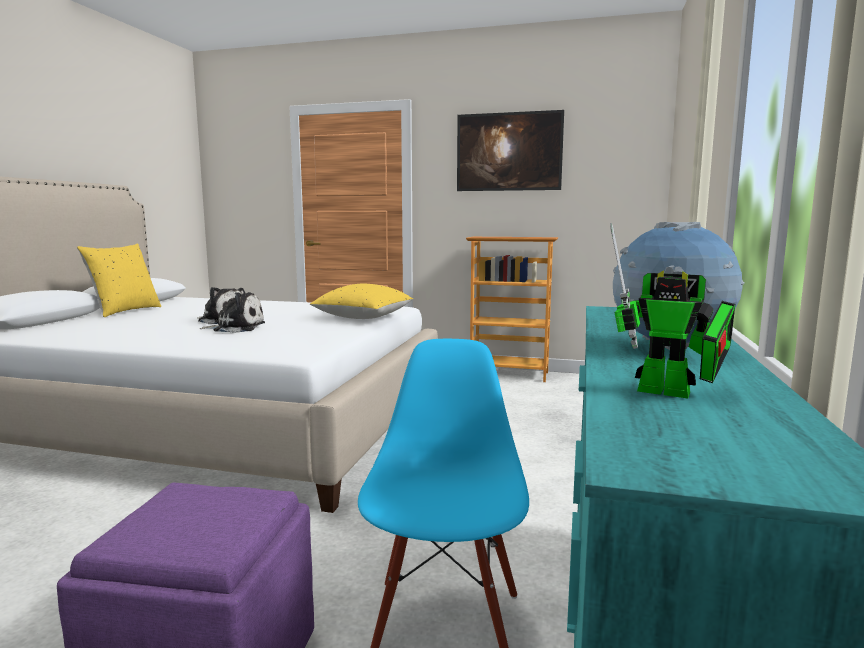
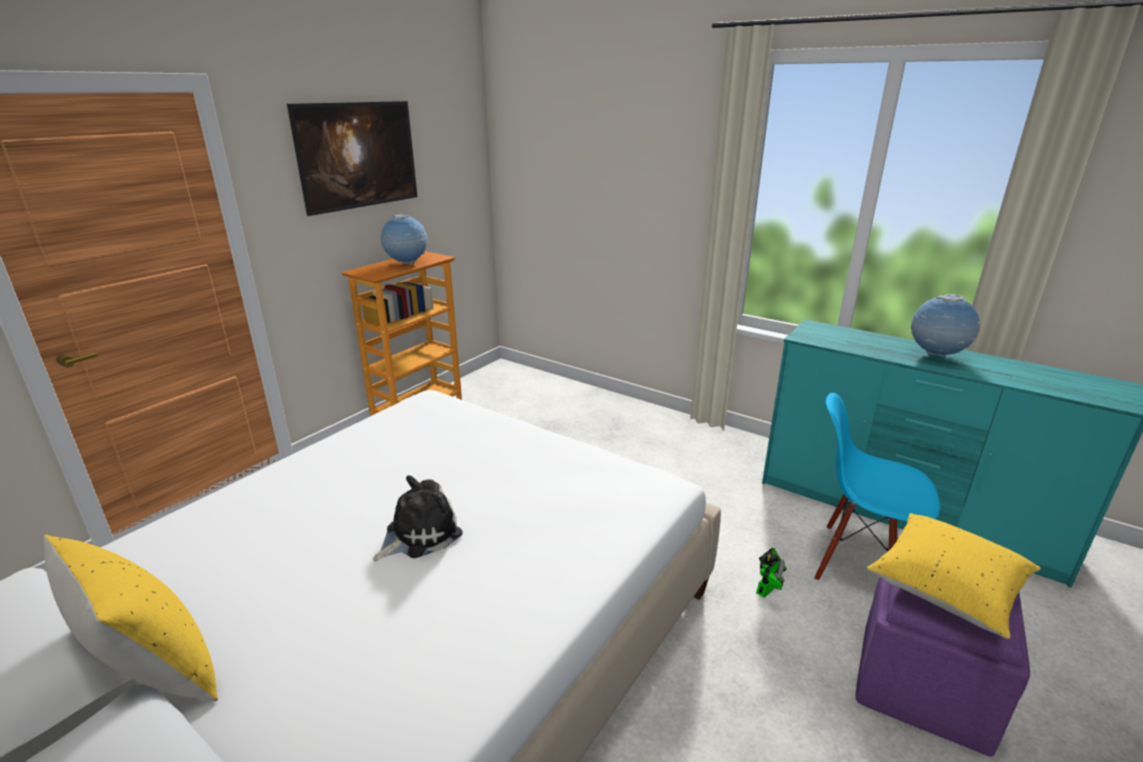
camera: 70 degrees left, 15 degrees up
plush toy [200,292,265,333] -> none
yellow pillow [310,284,413,319] -> yellow pillow moved to [867,513,1041,639]
toy robot [610,223,735,399] -> toy robot moved to [756,548,787,598]
none -> globe [381,215,428,264]

